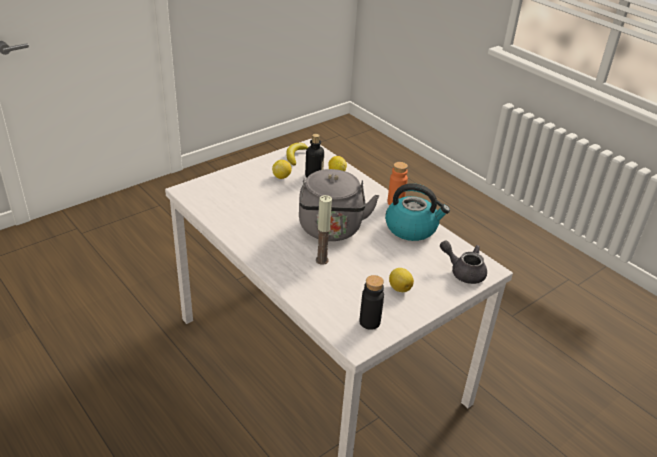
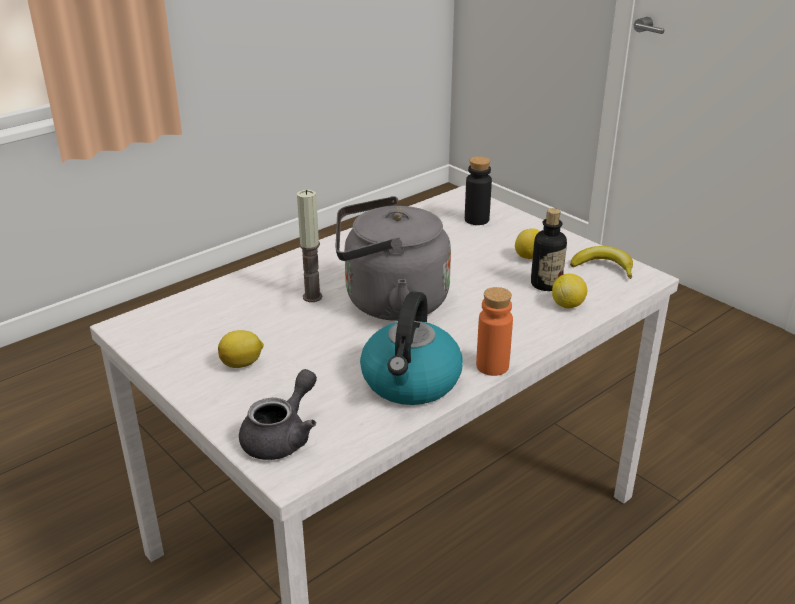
camera: 90 degrees right, 5 degrees down
black bottle [359,275,384,330] -> black bottle moved to [465,156,492,225]

